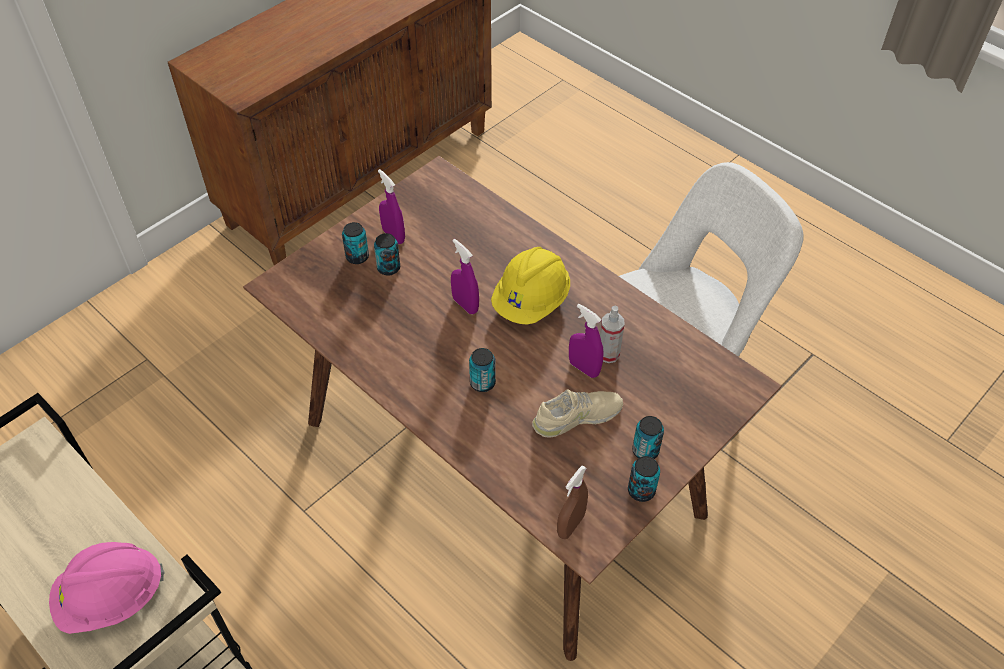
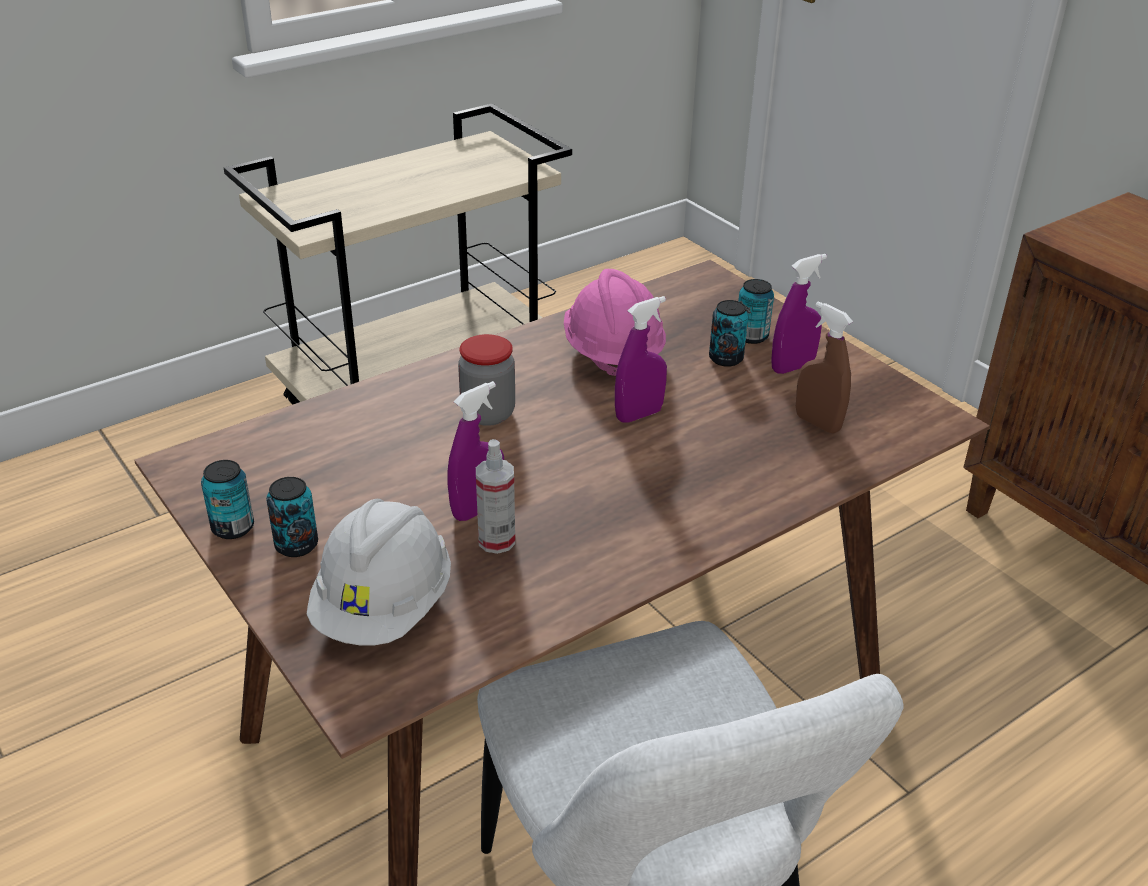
camera: 100 degrees right, 15 degrees down
pink hard hat [49,542,164,634] -> pink hard hat moved to [564,269,666,376]
can [469,348,496,392] -> jar [458,334,515,426]
yellow hard hat [491,247,570,324] -> none
beige shoe [532,389,623,438] -> none
brown spray bottle [557,466,588,539] -> brown spray bottle moved to [796,301,853,434]
none -> white hard hat [307,499,451,645]

